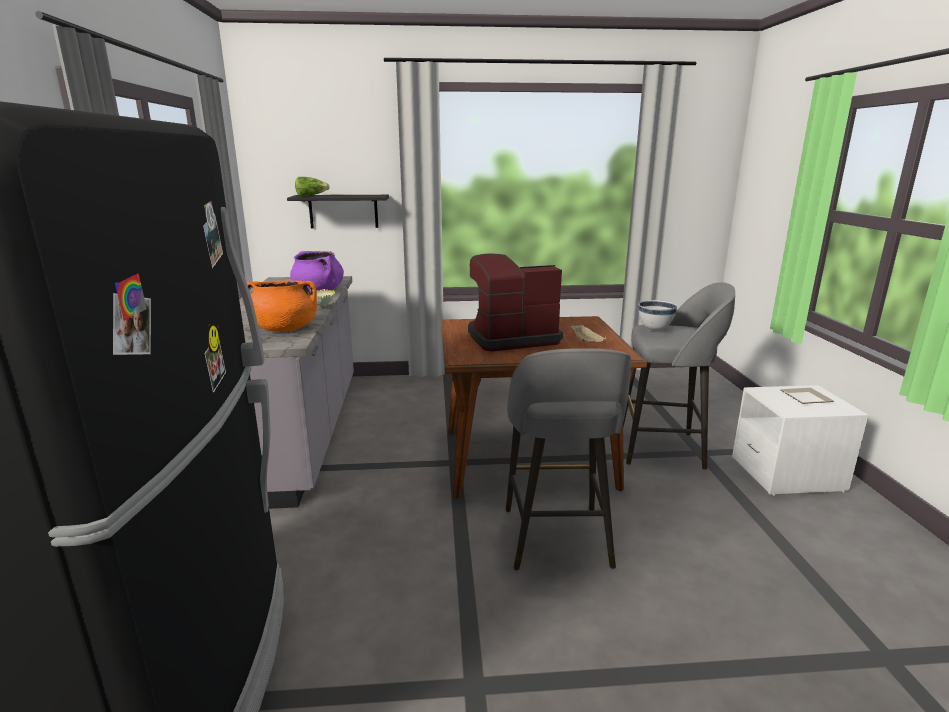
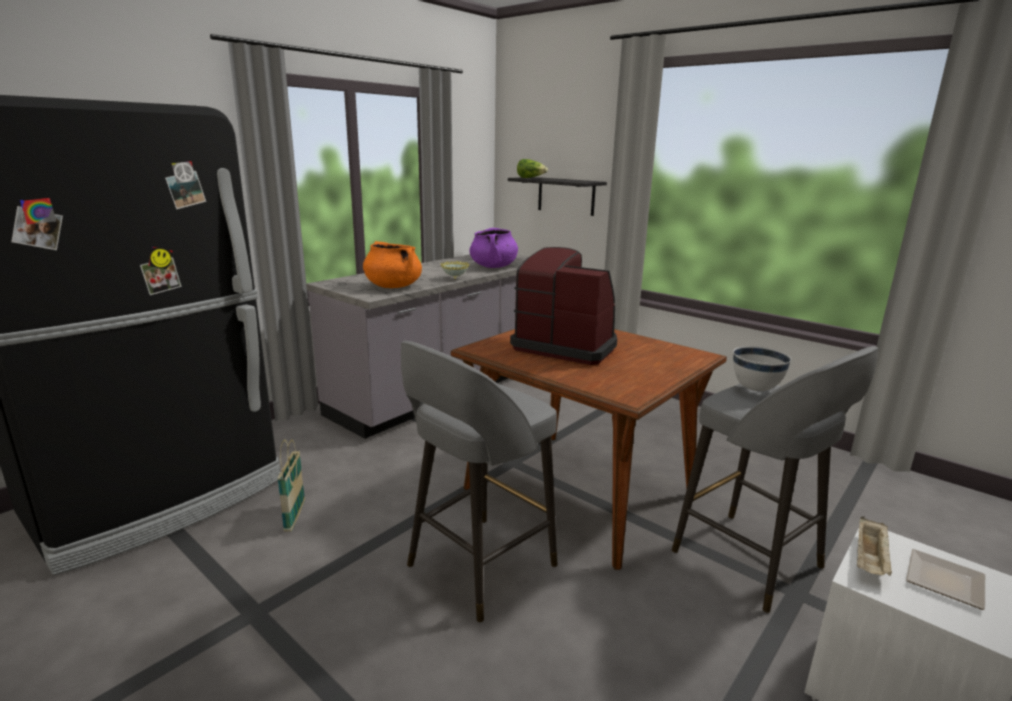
camera: 45 degrees right, 0 degrees up
beige tray [570,324,606,342] -> beige tray moved to [857,516,892,576]
none -> basket [277,439,305,532]

